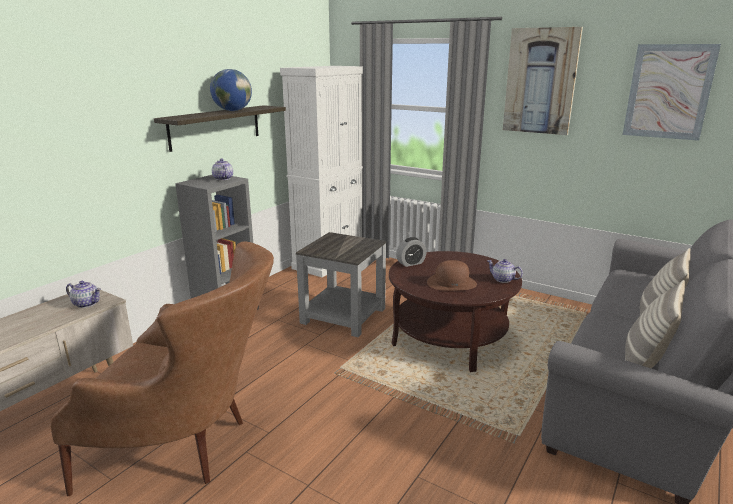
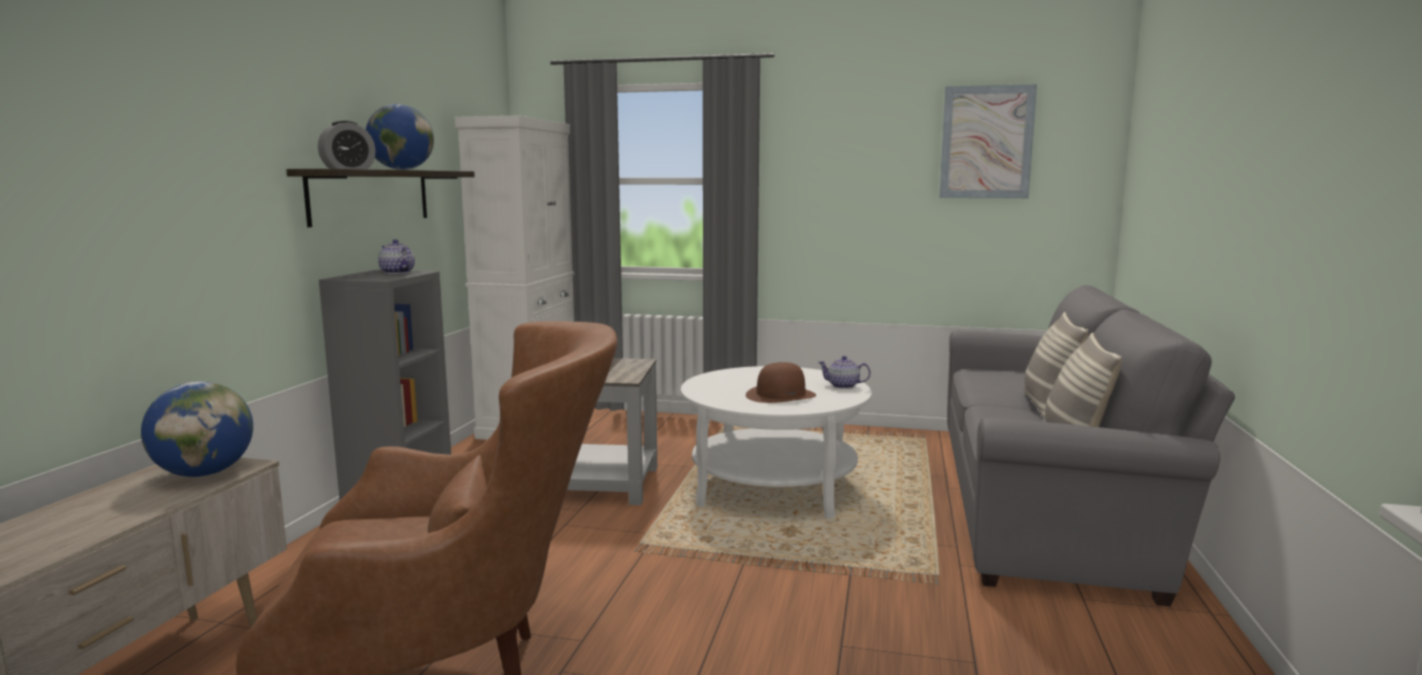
camera: 20 degrees left, 10 degrees down
teapot [66,281,101,308] -> globe [141,381,253,477]
brown coffee table [389,251,522,372] -> white coffee table [681,366,872,519]
alarm clock [396,237,427,267] -> alarm clock moved to [318,121,376,169]
picture [503,27,583,135] -> none

